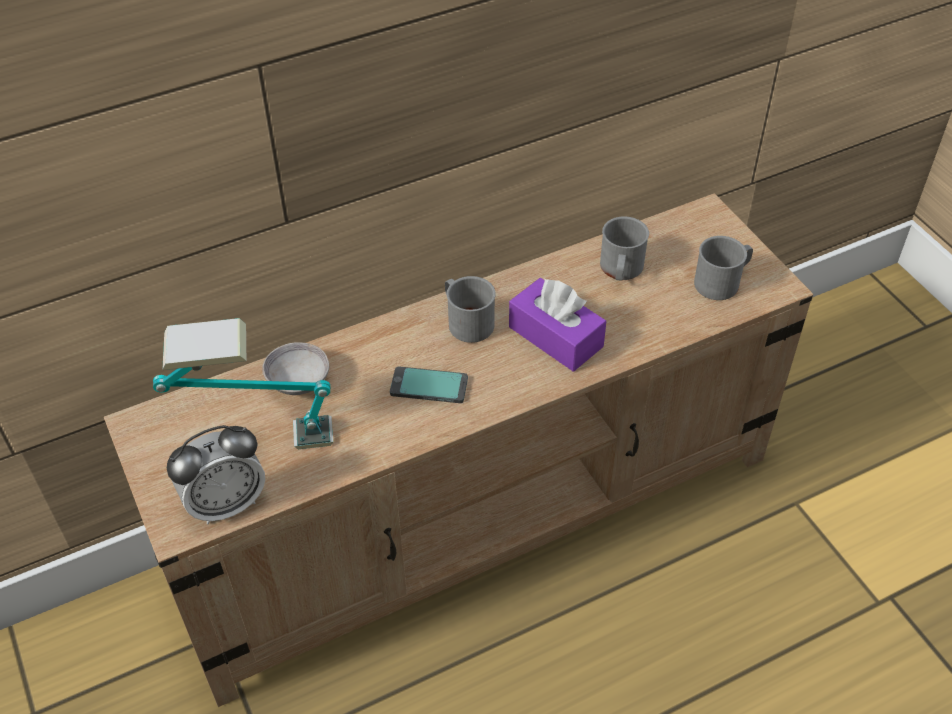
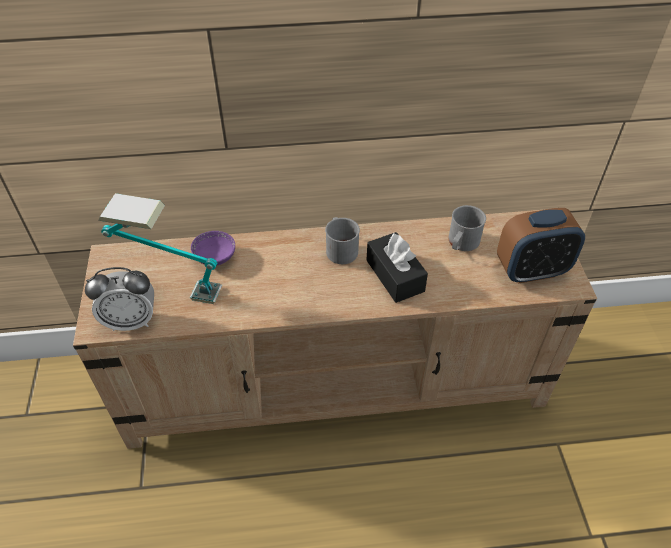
camera: 20 degrees right, 0 degrees up
grey bowl [262,342,329,395] -> purple bowl [191,231,235,265]
phone [390,366,468,403] -> none
purple tissue box [509,278,606,372] -> black tissue box [367,232,428,303]
grey mug [694,236,753,300] -> alarm clock [497,208,585,284]

